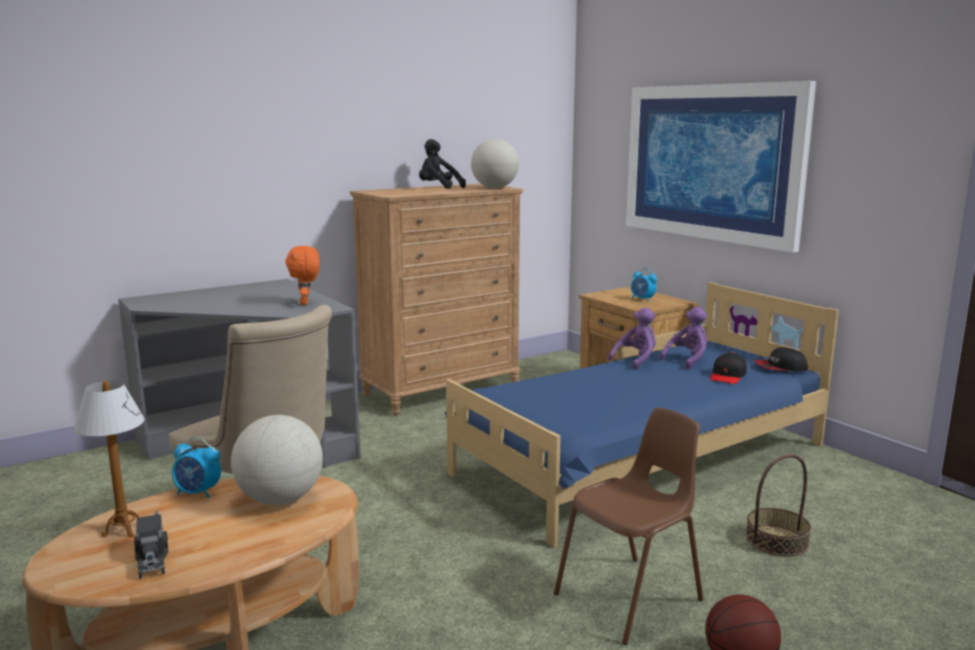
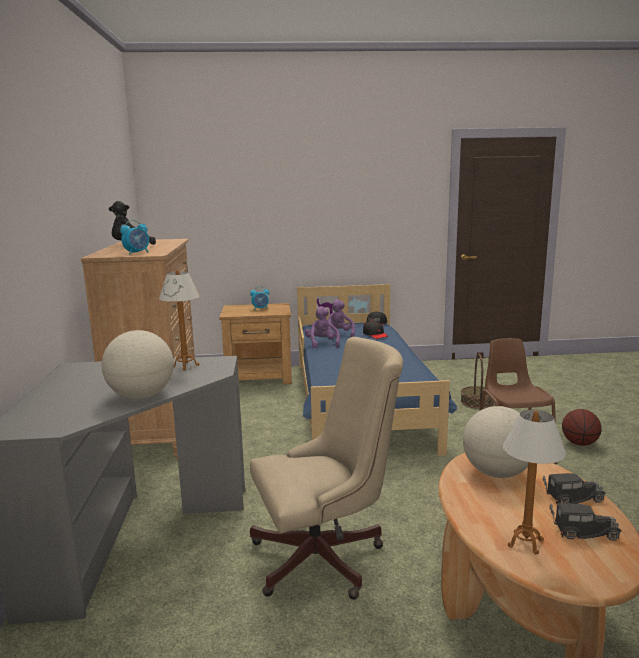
camera: 60 degrees left, 0 degrees up
alarm clock [172,437,221,499] -> alarm clock moved to [120,220,149,255]
orange plush toy [285,246,320,305] -> table lamp [159,270,200,370]
globe [471,139,519,188] -> globe moved to [102,330,174,399]
picture [626,81,816,253] -> none
none -> toy truck [543,473,606,504]

